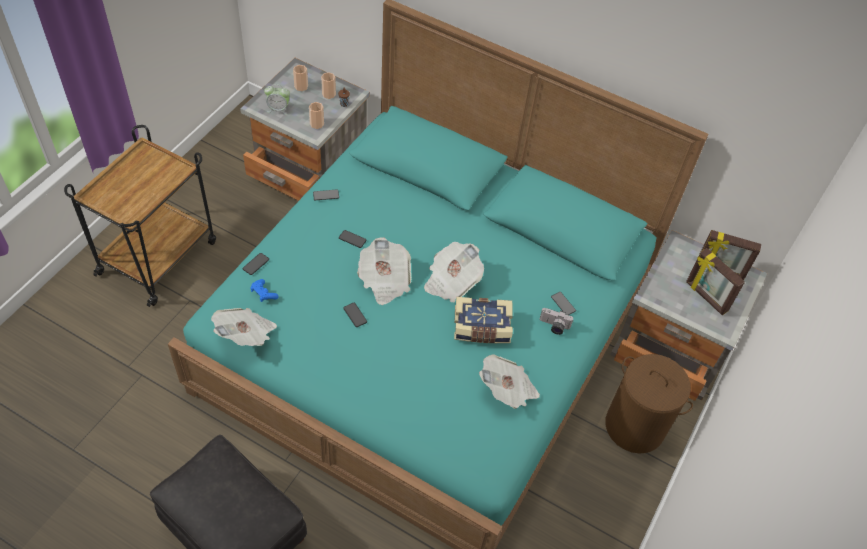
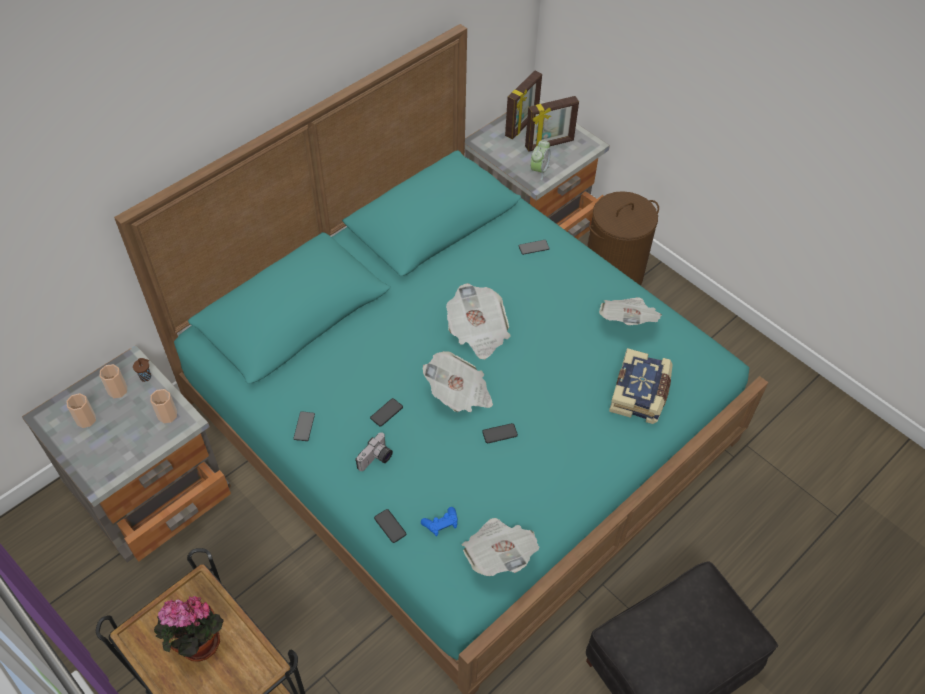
camera: 70 degrees left, 0 degrees up
alarm clock [264,84,290,115] -> alarm clock moved to [530,140,551,180]
book [454,297,513,343] -> book moved to [609,348,673,424]
camera [540,308,573,335] -> camera moved to [355,432,393,471]
none -> potted plant [154,596,224,662]

